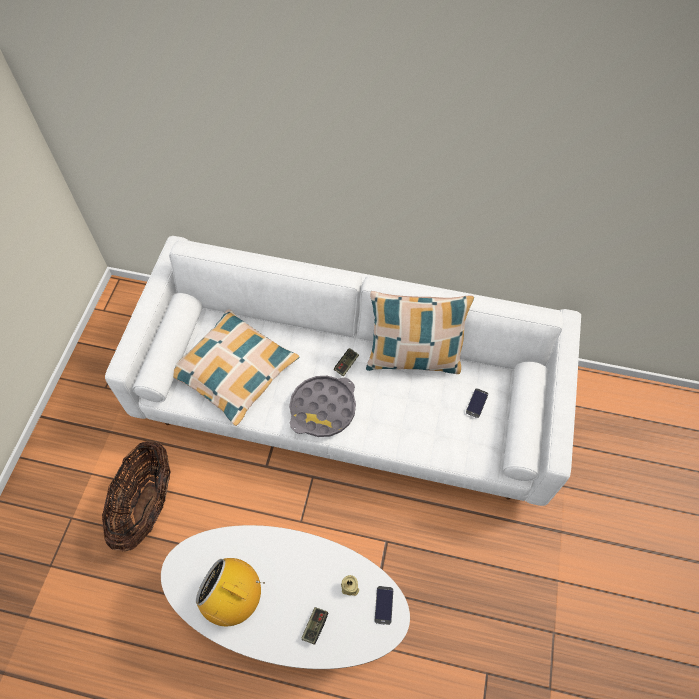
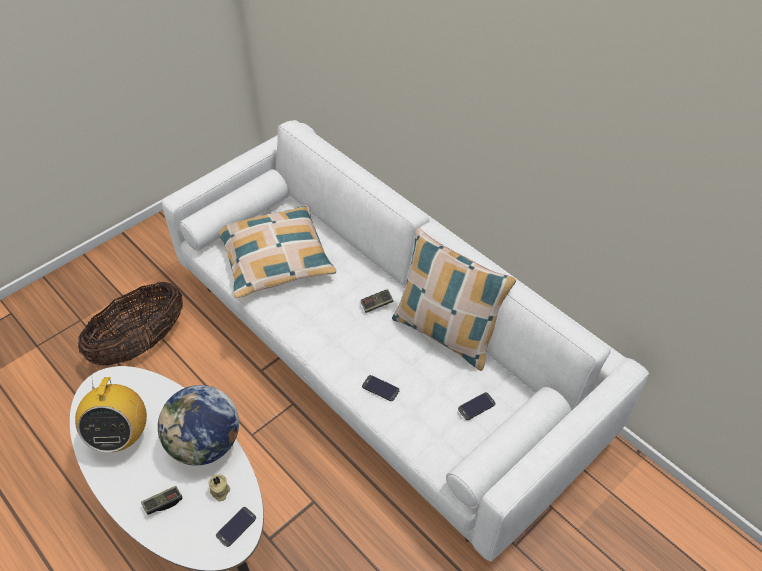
camera: 35 degrees right, 10 degrees down
radio [196,558,265,626] -> radio turned 150 degrees counterclockwise [75,374,147,453]
grey tray [289,376,356,437] -> none
none -> globe [158,385,239,466]
none -> phone [362,375,399,401]

